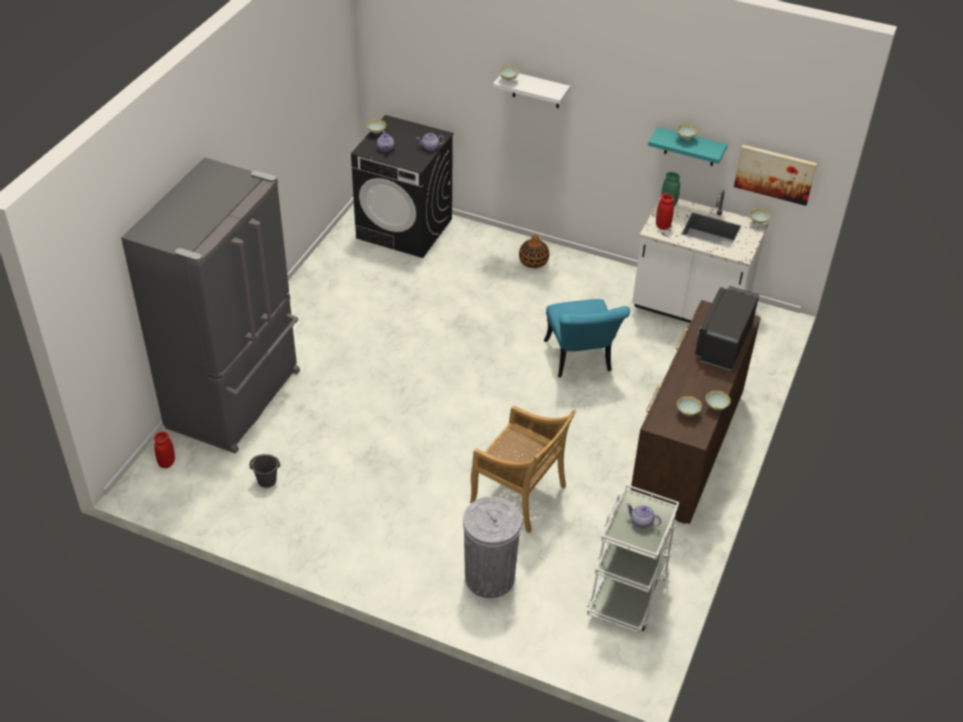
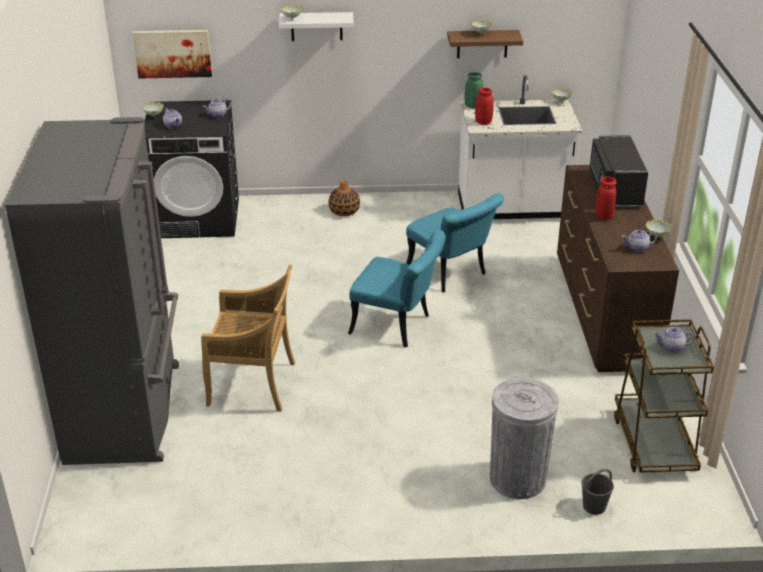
camera: 25 degrees left, 10 degrees down
red vase [154,432,175,468] -> red vase moved to [596,177,617,220]
grey bucket [250,454,280,488] -> grey bucket moved to [581,469,614,515]
beige chair [470,405,576,533] -> beige chair moved to [201,264,295,412]
white cart [587,484,679,633] -> brown cart [614,319,714,473]
turquoise shelf [648,127,728,166] -> brown shelf [447,30,523,58]
bowl [677,396,702,416] -> teapot [622,229,657,253]
picture [734,145,817,206] -> picture moved to [133,30,212,78]
none -> turquoise chair [348,230,446,347]

